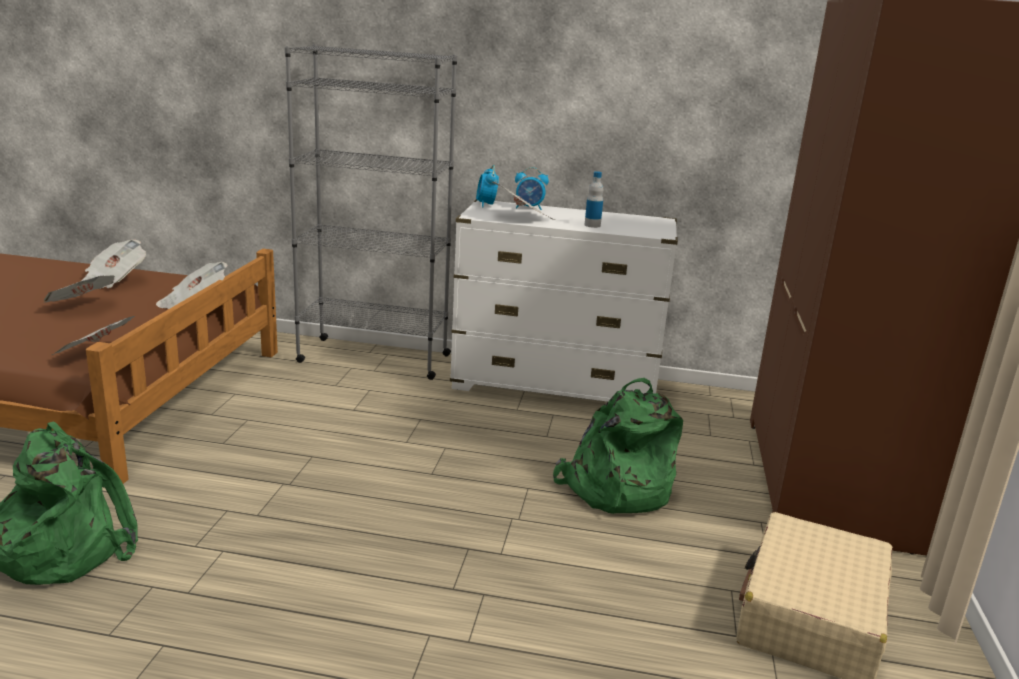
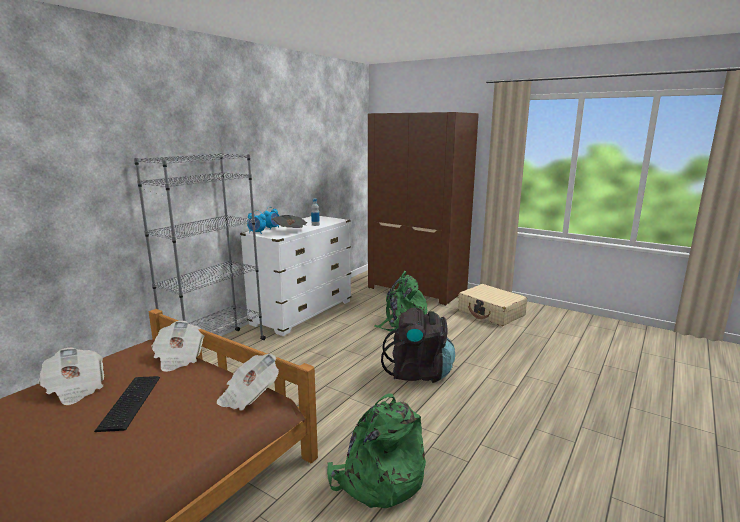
camera: 65 degrees left, 5 degrees down
newspaper [44,275,115,303] -> keyboard [94,376,160,432]
none -> black backpack [381,307,455,383]

